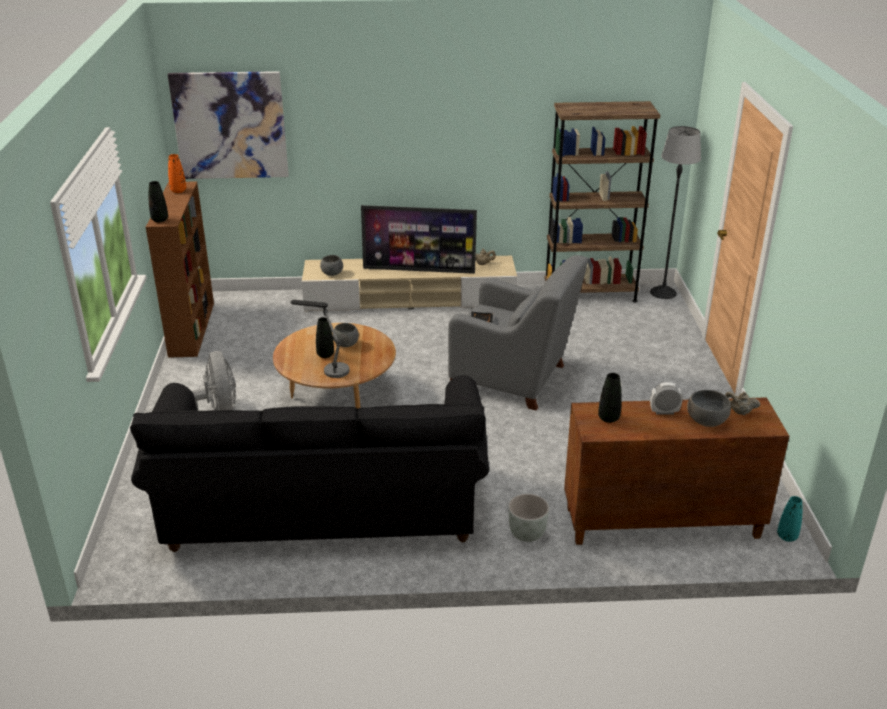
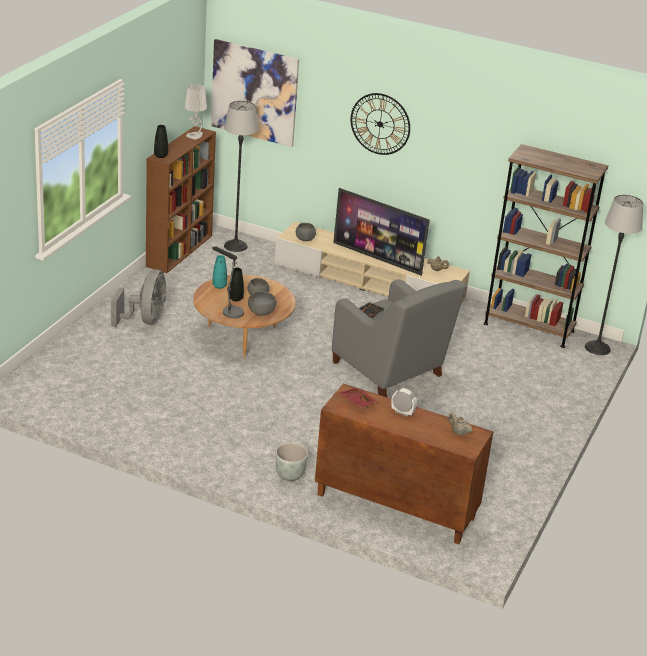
camera: 25 degrees right, 0 degrees up
black sofa [130,375,489,552] -> none
orange vase [168,154,186,193] -> grey table lamp [185,84,207,139]
black vase [598,373,622,423] -> red tray [339,387,378,408]
grey bowl [687,390,731,427] -> grey bowl moved to [248,291,276,316]
turquoise vase [777,496,802,542] -> turquoise vase moved to [212,255,227,289]
none -> floor lamp [224,101,258,252]
none -> wall clock [351,93,410,155]

